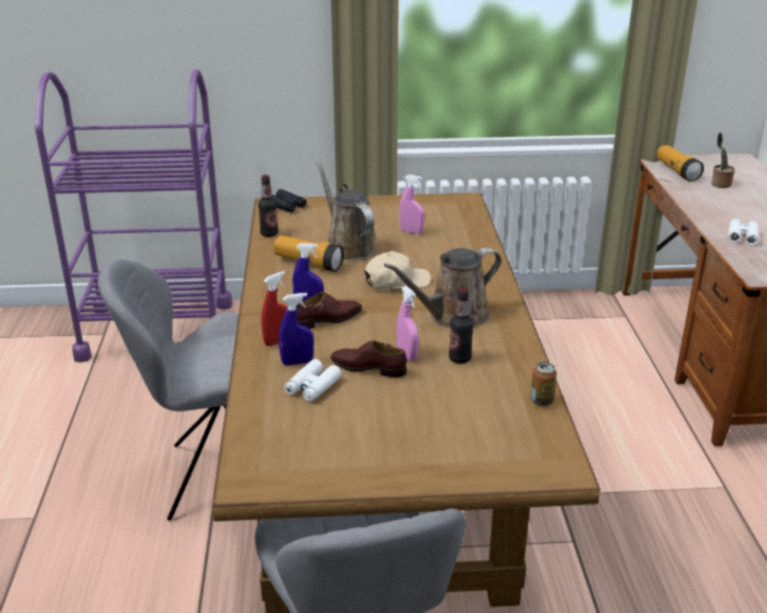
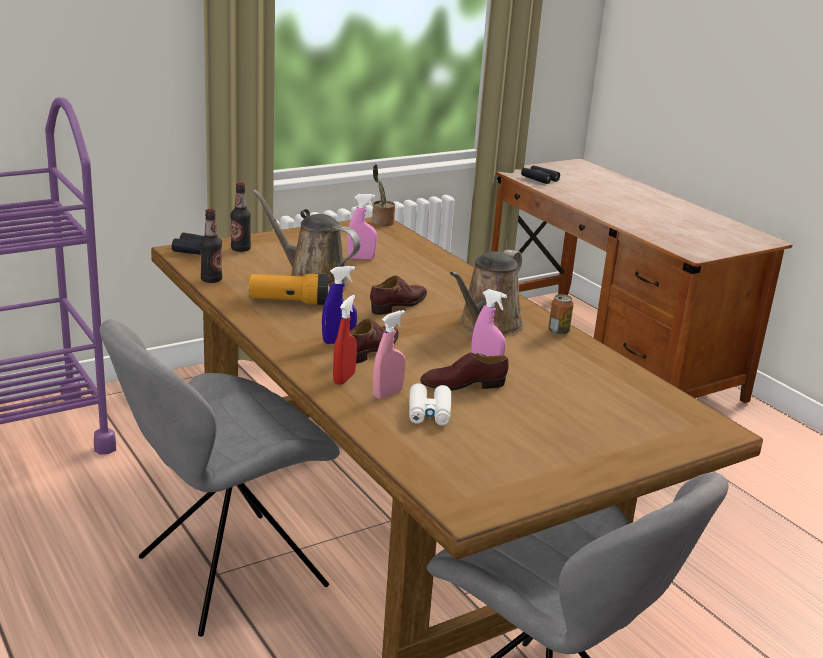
camera: 30 degrees left, 5 degrees down
blue spray bottle [279,293,314,366] -> pink spray bottle [373,310,405,399]
beige cap [365,251,431,290] -> brown shoe [370,276,427,315]
bottle [449,288,473,364] -> bottle moved to [231,183,251,252]
can [531,362,557,406] -> can moved to [548,294,574,335]
flashlight [657,145,704,181] -> black binoculars [521,165,560,184]
potted plant [711,133,735,188] -> potted plant moved to [372,164,395,226]
white binoculars [728,218,759,245] -> none

